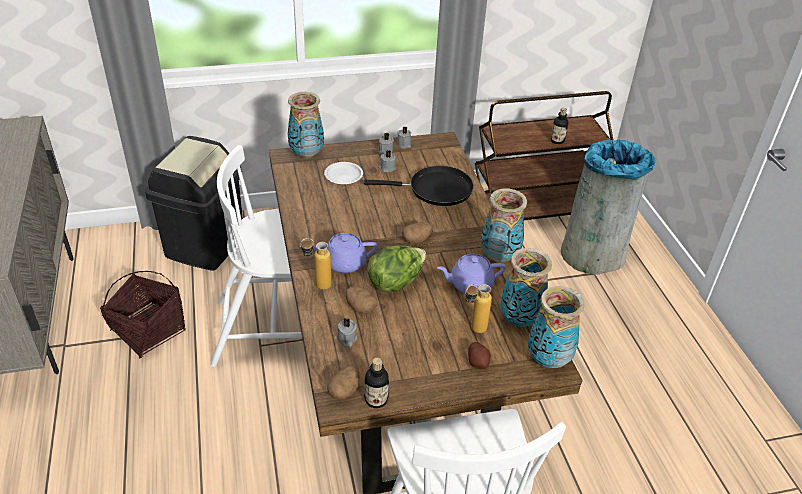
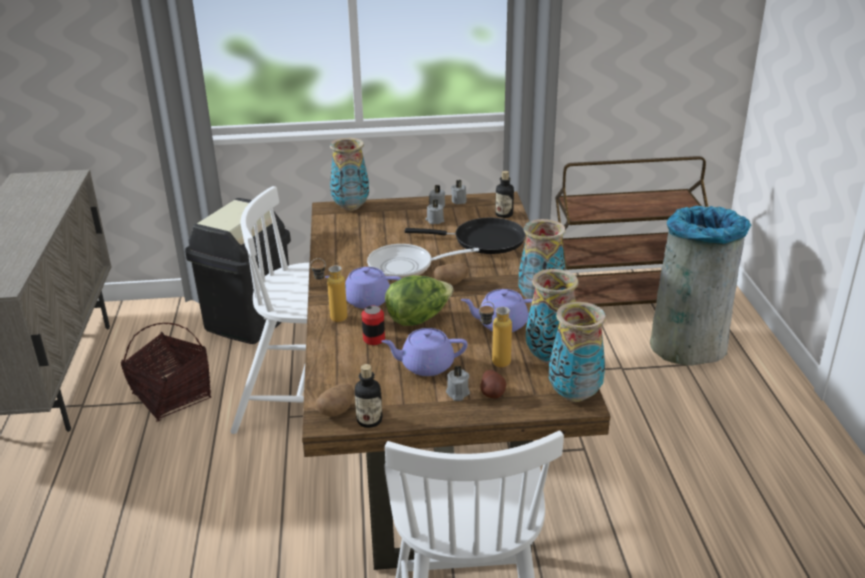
camera: 10 degrees right, 10 degrees down
white plate [324,162,363,184] -> none
grey candle [336,318,357,347] -> grey candle moved to [446,365,470,401]
potato [346,286,377,314] -> can [362,306,385,345]
bottle [551,108,568,144] -> bottle moved to [495,171,514,218]
none -> frying pan [367,244,479,278]
none -> purple teapot [381,328,467,376]

